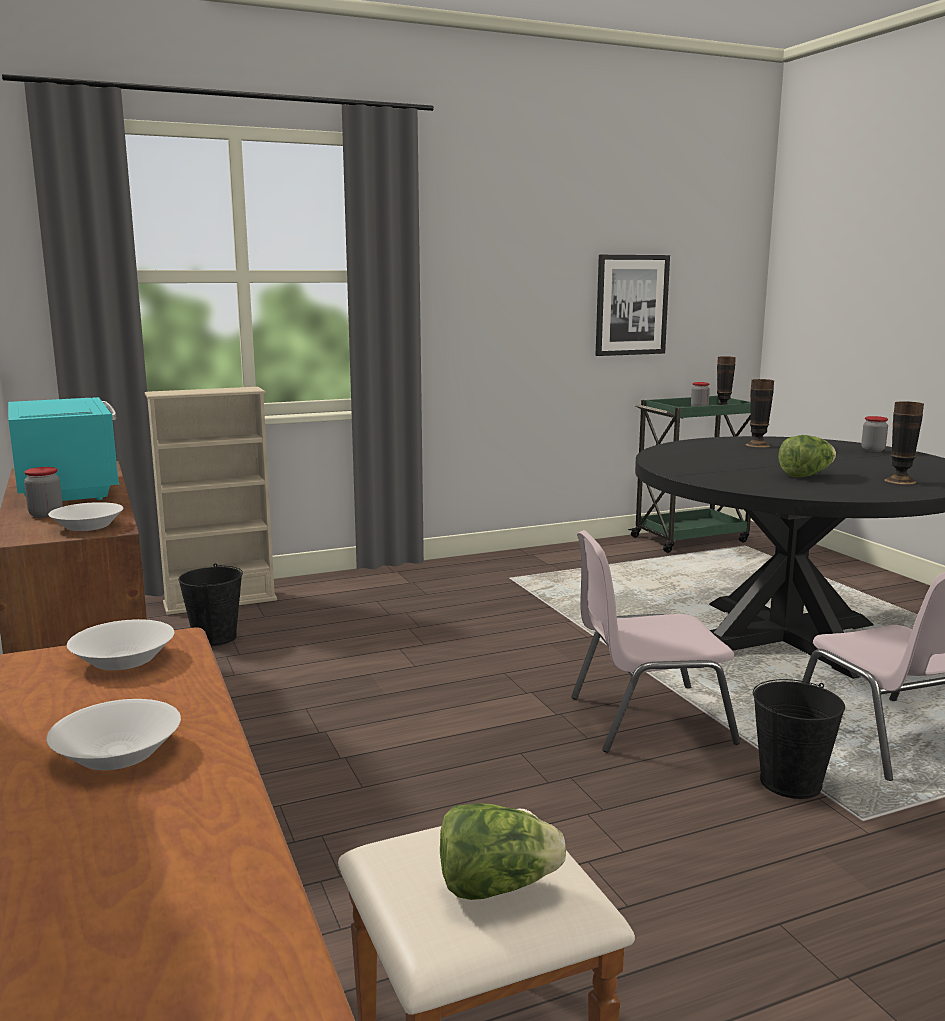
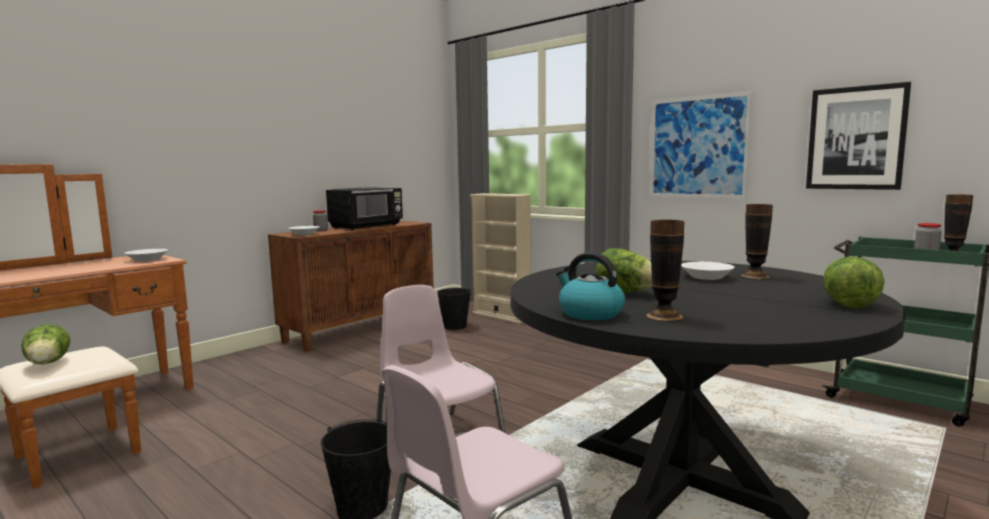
camera: 65 degrees right, 5 degrees down
turquoise microwave [8,397,120,501] -> black microwave [326,187,403,230]
white bowl [46,699,181,770] -> white bowl moved to [681,262,735,280]
jar [861,416,888,452] -> lettuce [823,257,885,308]
none -> kettle [556,252,625,320]
none -> picture [650,91,753,199]

